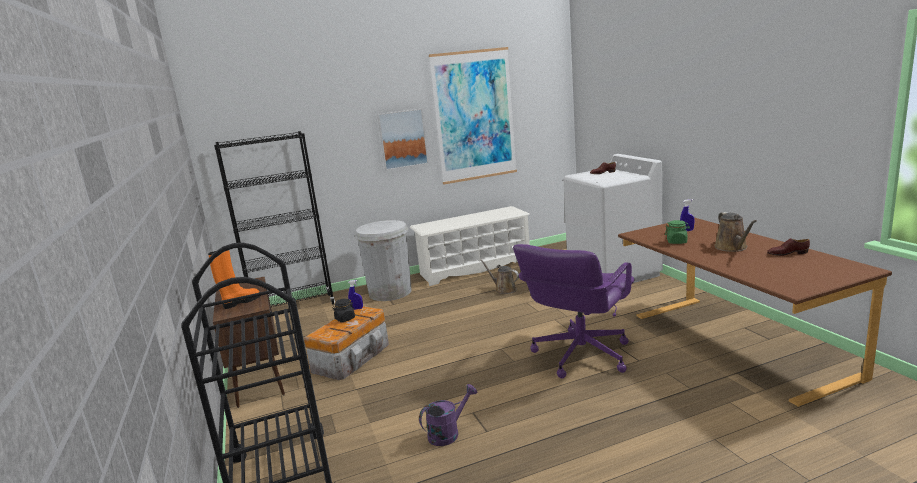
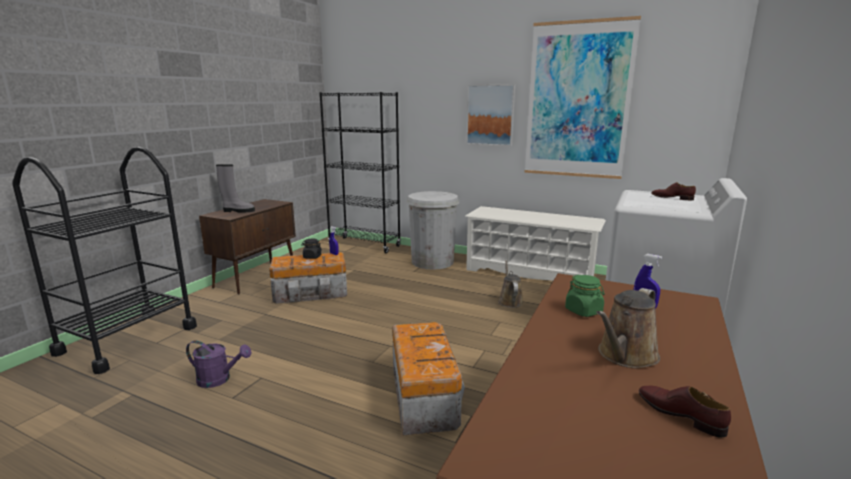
camera: 45 degrees right, 0 degrees up
orange boot [208,250,260,309] -> grey boot [216,164,255,213]
purple office chair [513,244,634,379] -> storage box [392,322,465,435]

